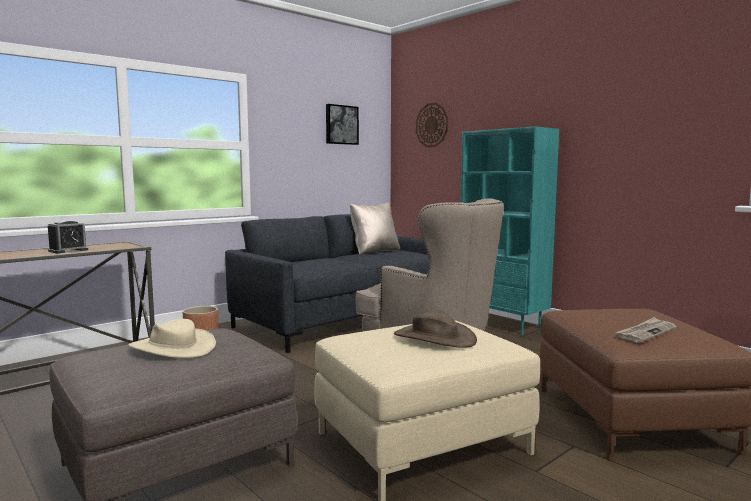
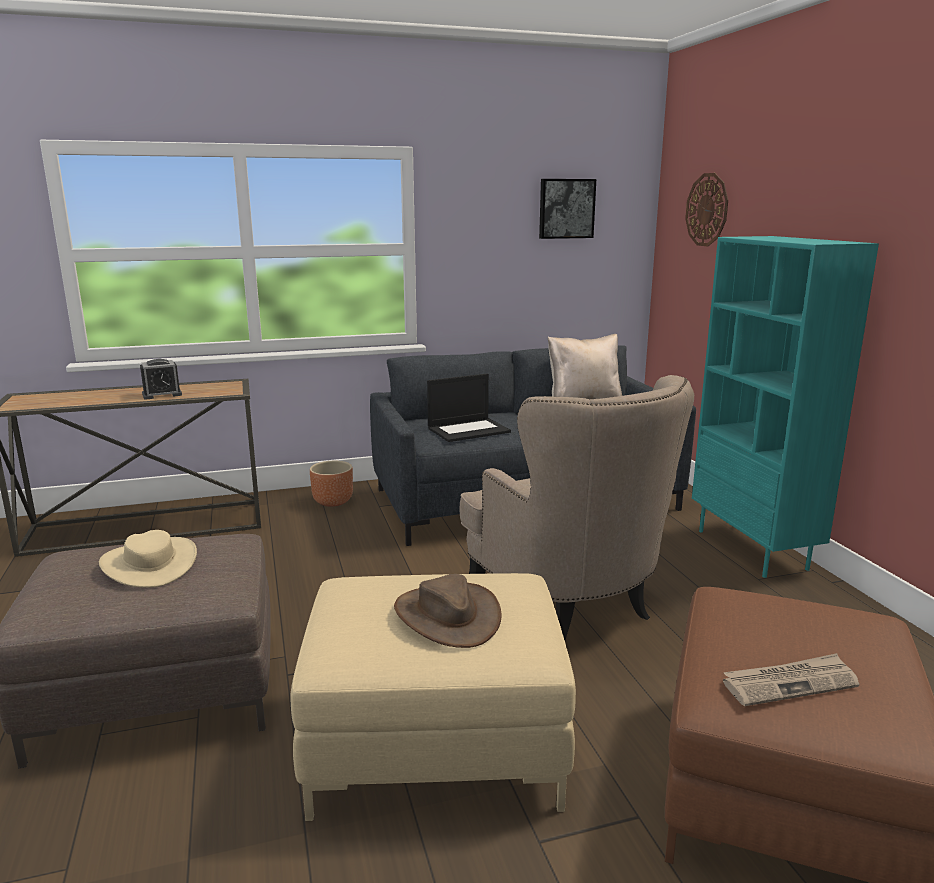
camera: 25 degrees right, 10 degrees up
none -> laptop [427,374,511,442]

